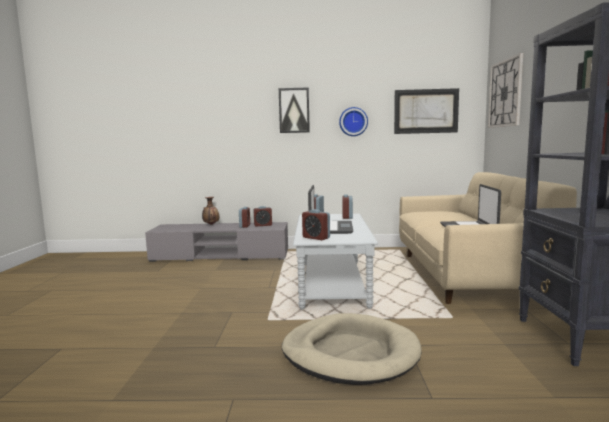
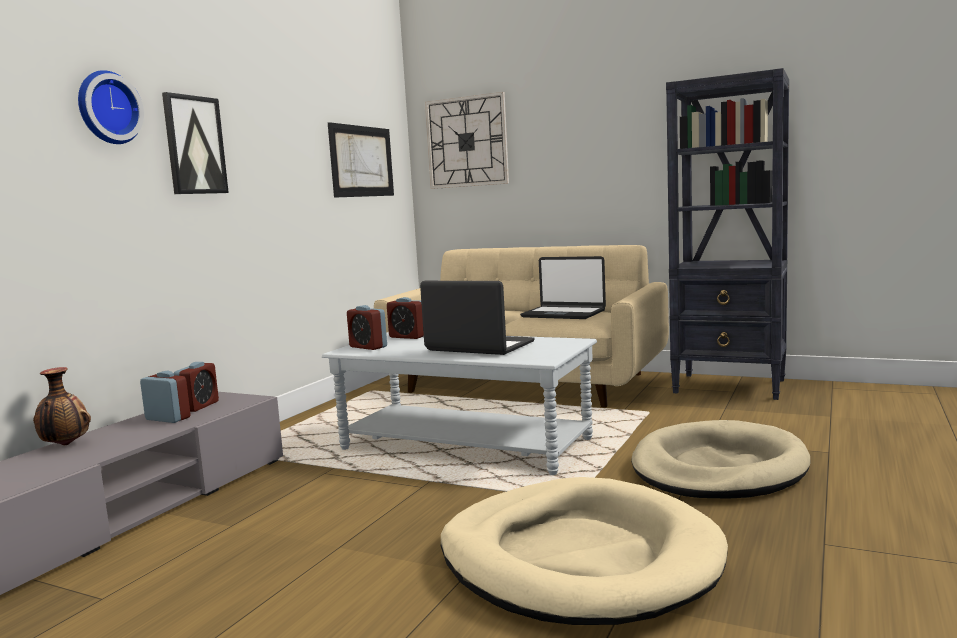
camera: 65 degrees left, 0 degrees up
alarm clock [302,209,330,240] -> none
wall clock [339,107,368,136] -> wall clock moved to [78,70,144,144]
none -> beige dog bed [441,477,728,625]

